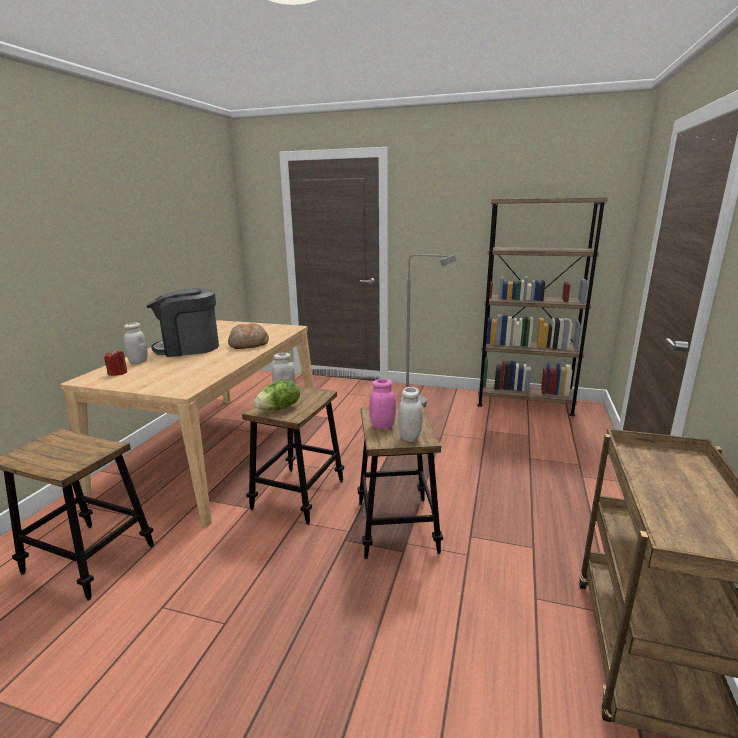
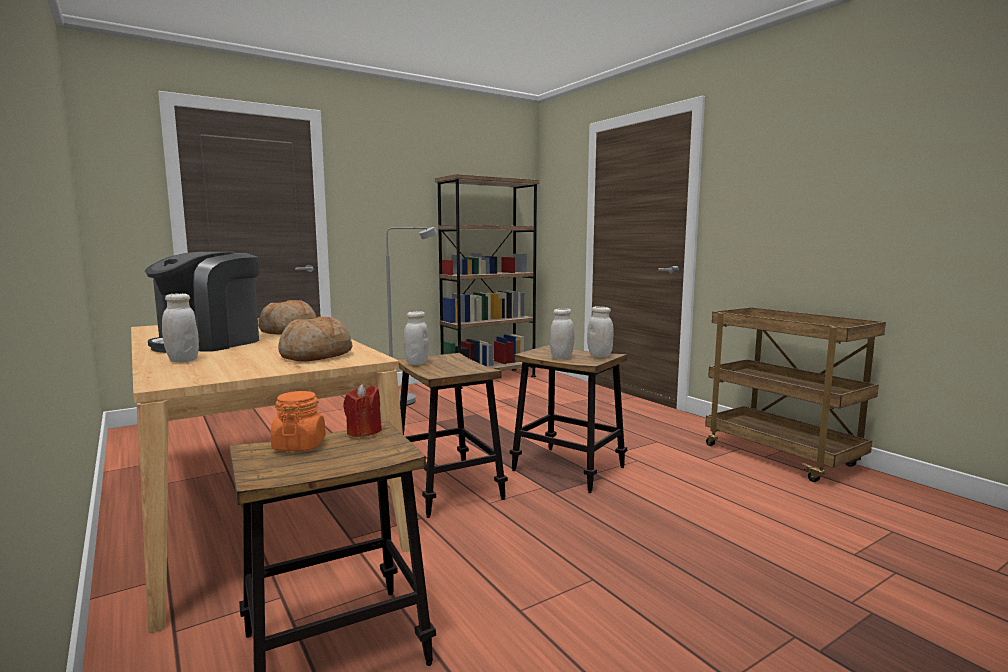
camera: 50 degrees left, 10 degrees down
red candle [104,349,127,376] -> red candle moved to [343,384,382,437]
lettuce [254,380,300,410] -> none
pink jar [369,379,396,429] -> white jar [550,308,574,359]
none -> orange jar [271,391,326,451]
none -> bread [278,317,353,362]

